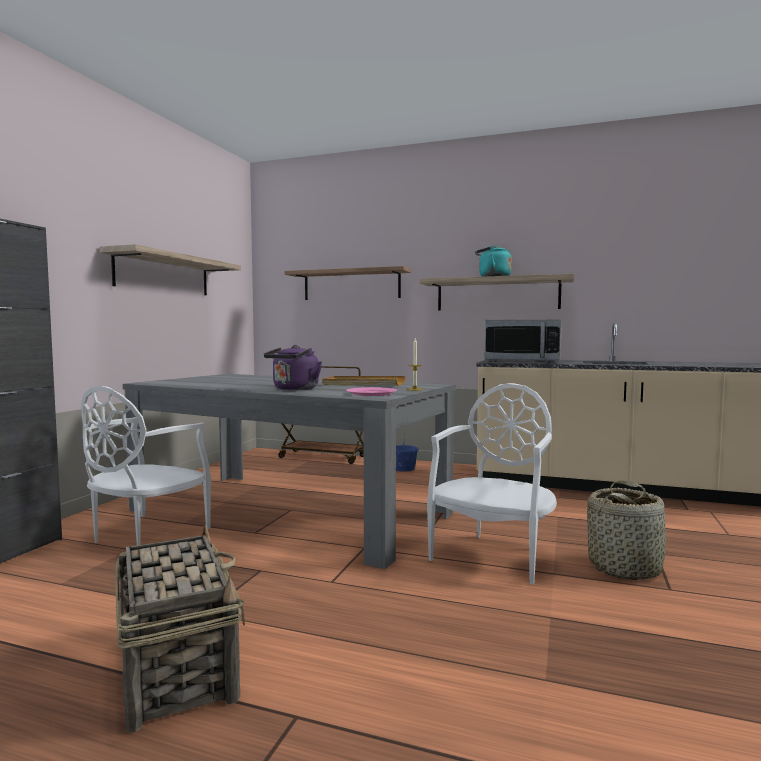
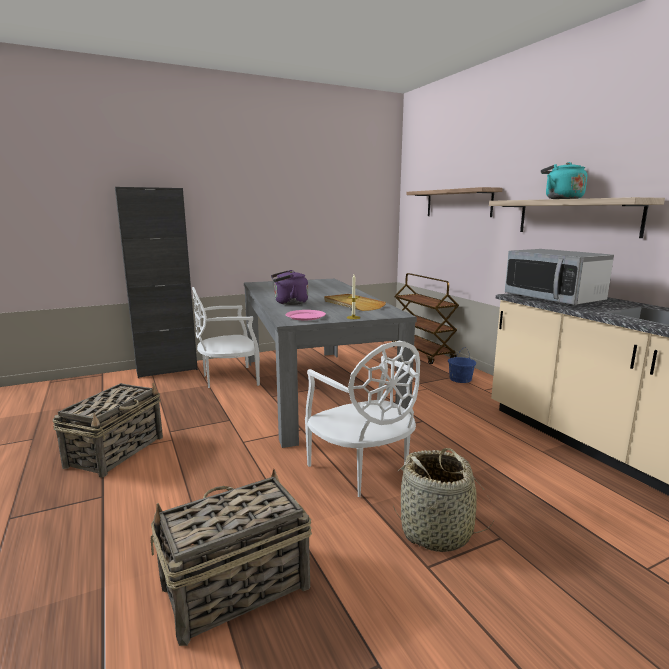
camera: 45 degrees right, 10 degrees up
shelf [100,244,241,295] -> none
white chair [427,383,557,585] -> white chair turned 75 degrees clockwise [305,341,420,497]
none -> basket [151,469,312,646]

